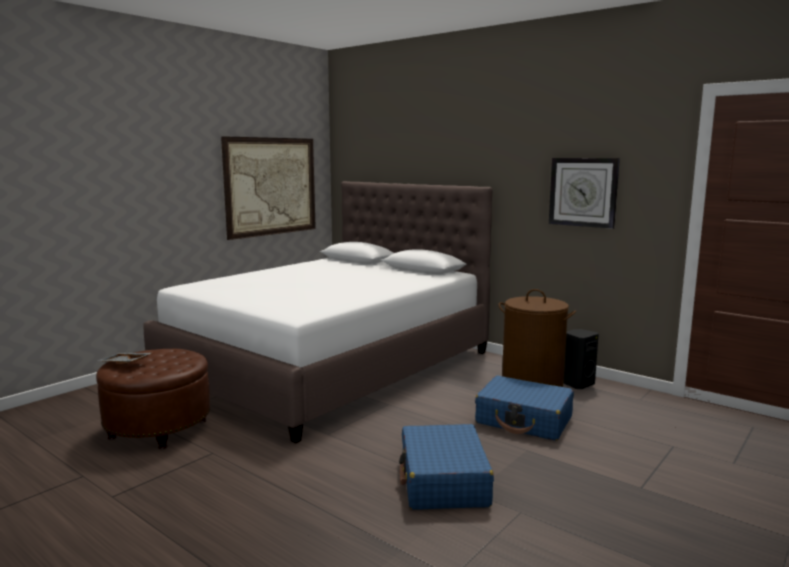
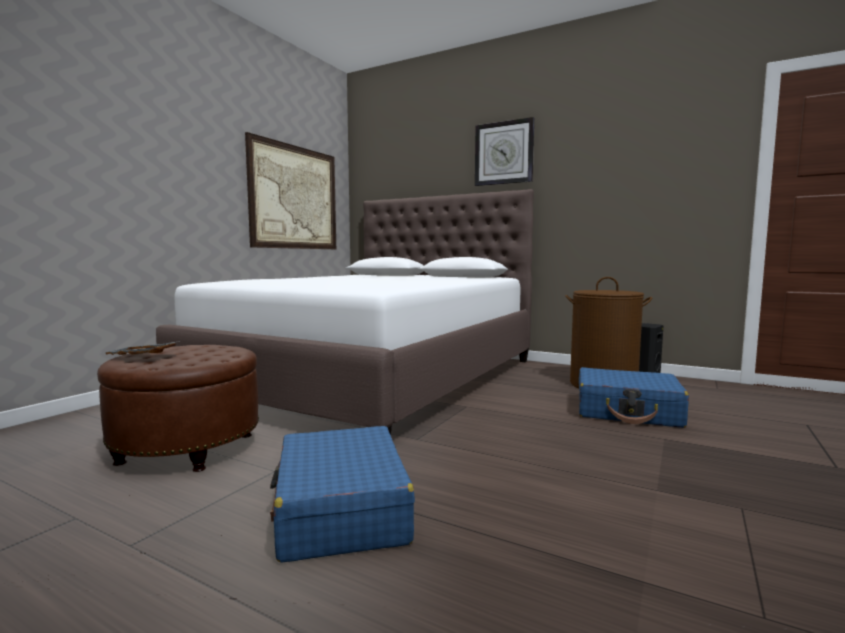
camera: 10 degrees left, 5 degrees down
blue suitcase [399,424,494,510] -> blue suitcase moved to [270,426,415,563]
wall clock [549,158,620,229] -> wall clock moved to [475,117,534,186]

